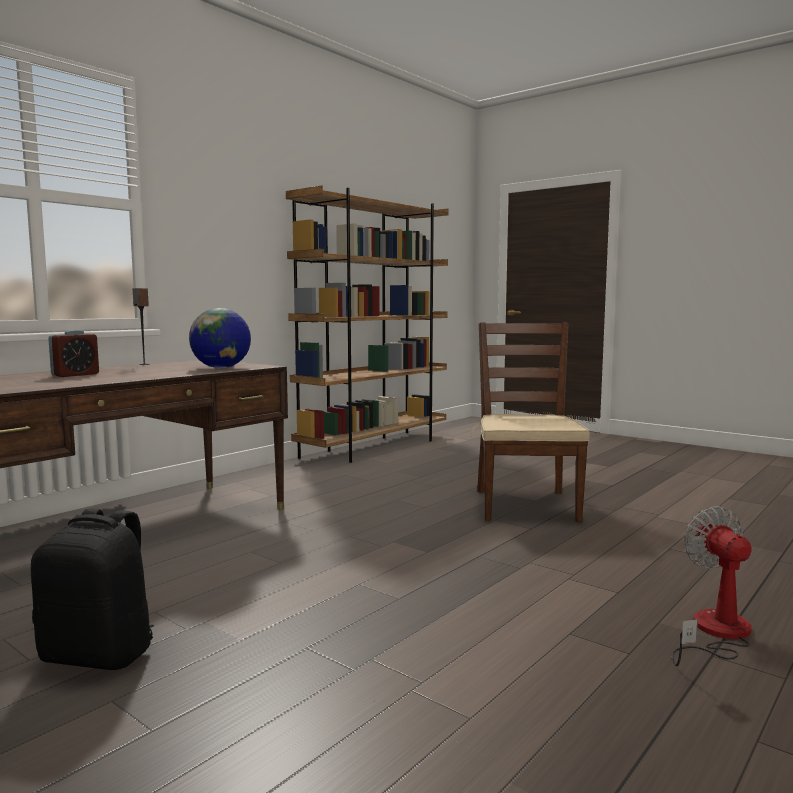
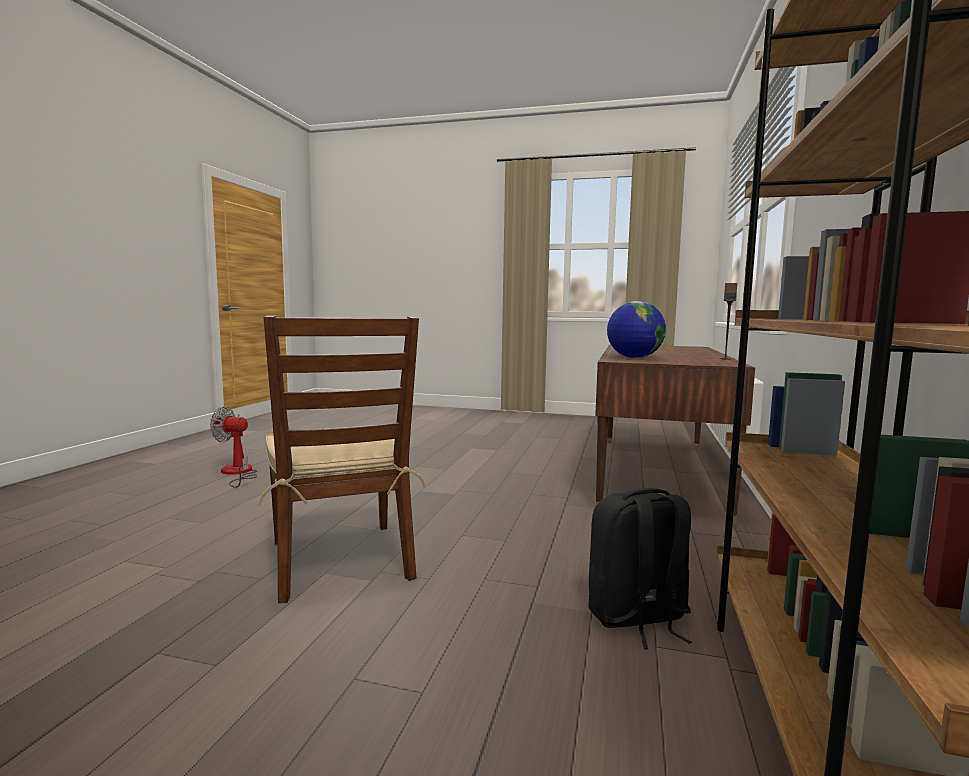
camera: 155 degrees right, 0 degrees up
black backpack [31,508,154,670] -> black backpack moved to [588,488,692,650]
alarm clock [48,330,99,377] -> none
fan [672,506,752,666] -> fan turned 135 degrees clockwise [210,406,257,488]

